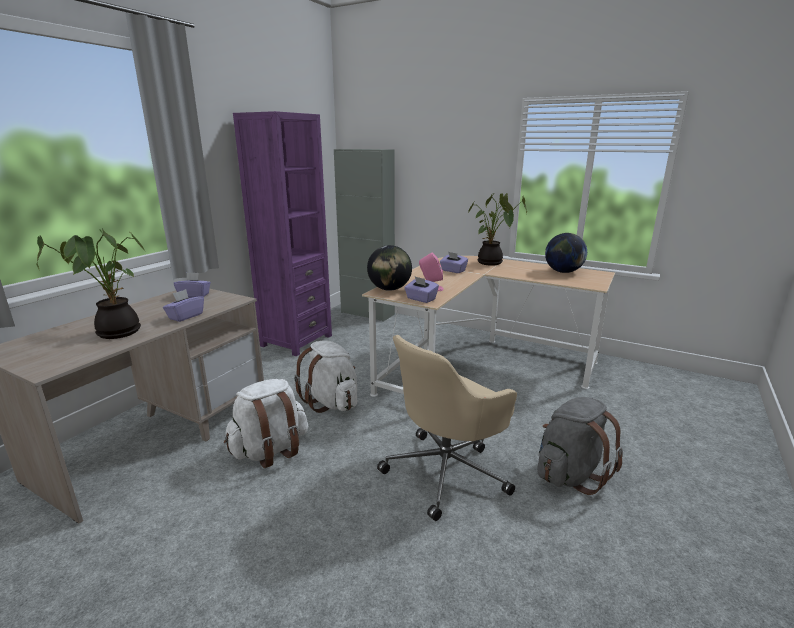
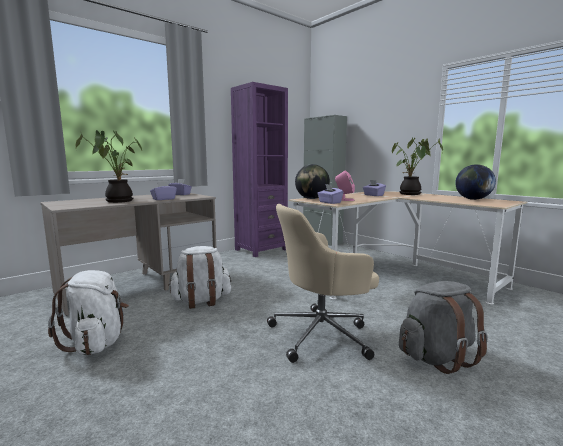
camera: 20 degrees right, 10 degrees down
white backpack [294,340,357,413] -> white backpack moved to [48,270,129,355]

